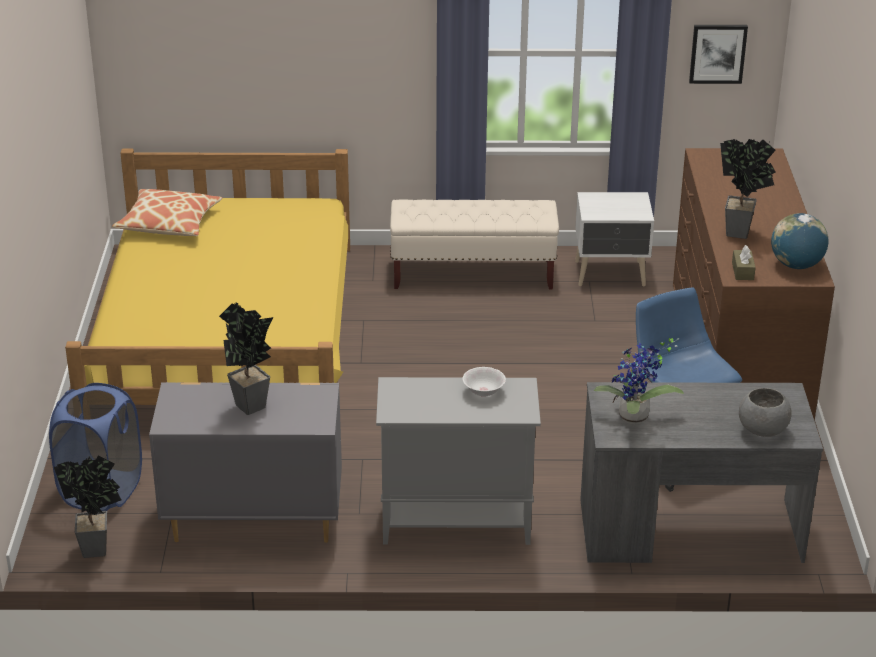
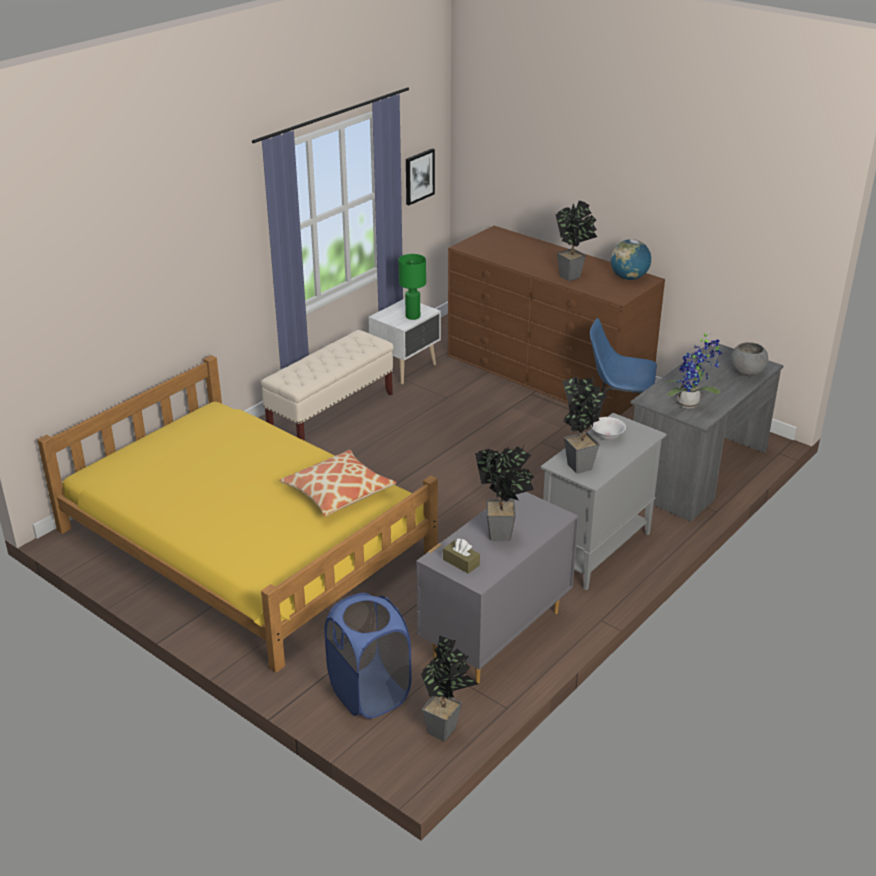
camera: 50 degrees left, 0 degrees up
pillow [112,189,222,236] -> pillow moved to [280,450,397,516]
brown tissue box [732,245,756,280] -> brown tissue box moved to [443,539,480,574]
none -> green table lamp [399,254,426,320]
none -> potted plant [563,377,607,474]

